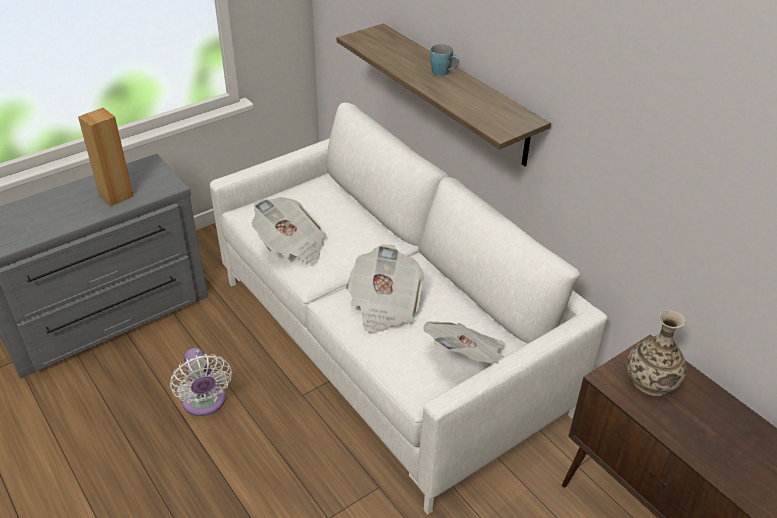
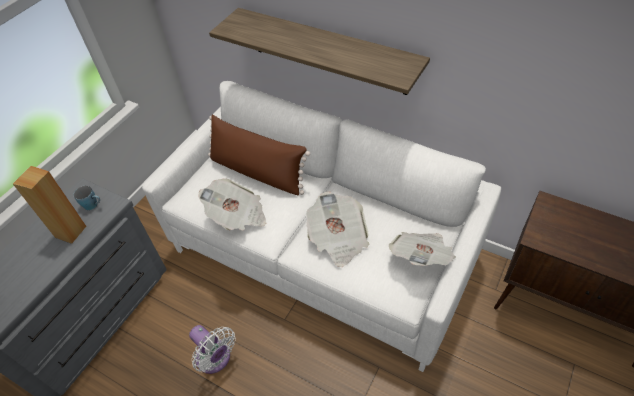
camera: 20 degrees left, 10 degrees up
blue mug [430,44,459,76] -> blue mug moved to [73,186,100,210]
vase [626,310,687,396] -> none
none -> brown pillow [208,115,310,196]

